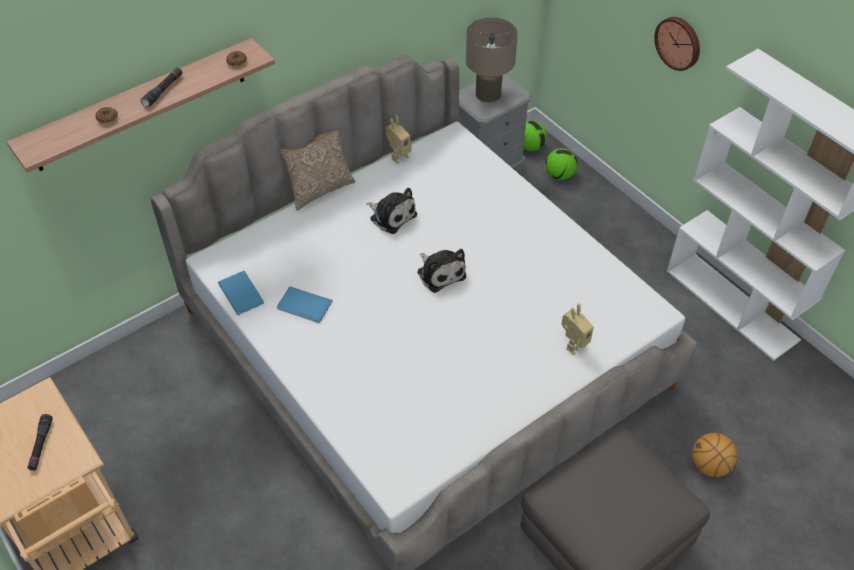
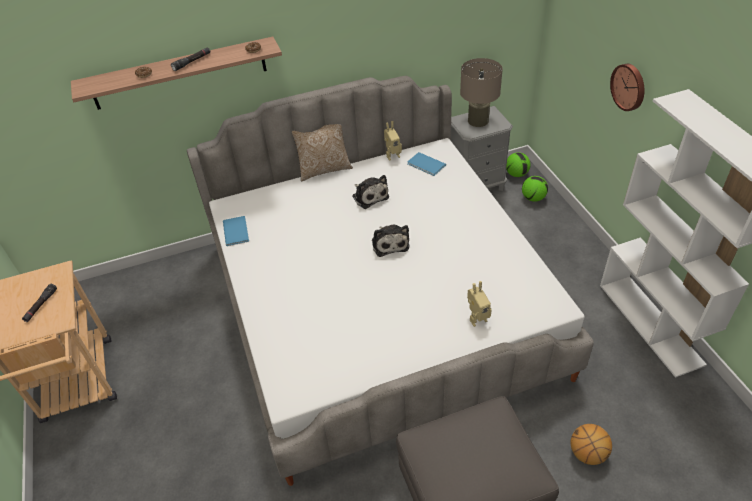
camera: 20 degrees right, 5 degrees down
blue book [277,286,333,323] -> blue book moved to [407,152,446,176]

